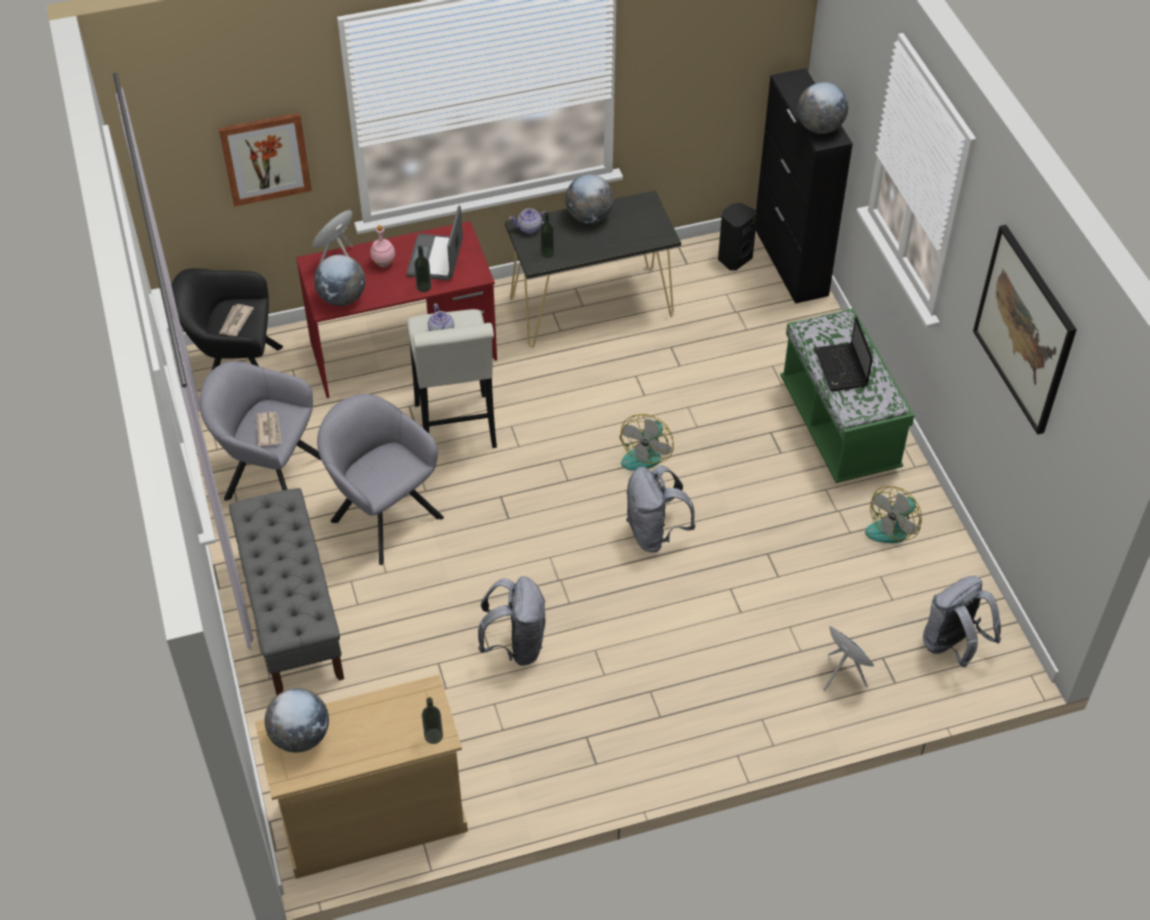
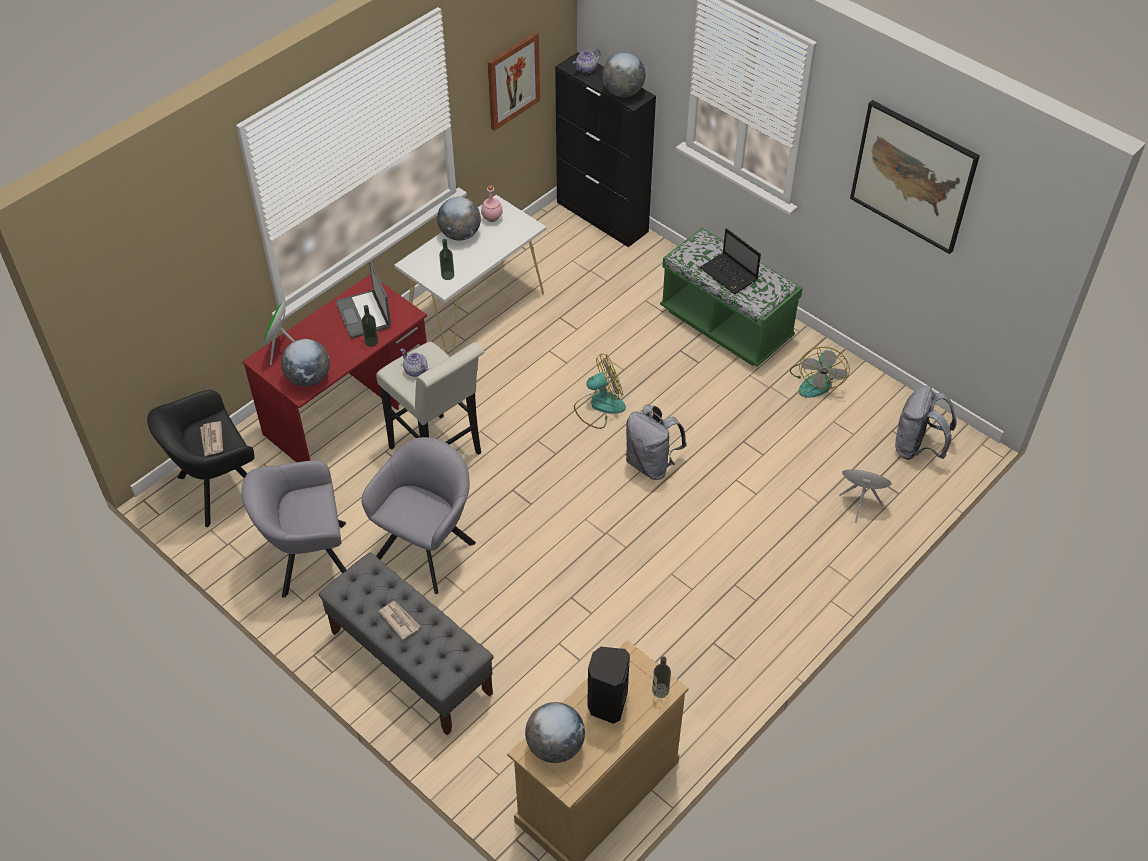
camera: 30 degrees left, 0 degrees up
picture [218,113,312,207] -> picture moved to [487,32,540,131]
newspaper [256,412,282,446] -> newspaper moved to [378,601,420,640]
grey armchair [317,394,444,565] -> grey armchair turned 105 degrees clockwise [361,437,476,594]
pink bottle [370,225,395,267] -> pink bottle moved to [481,185,503,222]
grey backpack [478,576,546,666] -> none
black console table [505,191,681,347] -> white console table [394,195,546,355]
teapot [509,208,550,234] -> teapot moved to [573,49,600,73]
fan [619,414,674,471] -> fan turned 105 degrees counterclockwise [574,354,626,429]
black speaker [718,203,757,271] -> black speaker moved to [587,647,630,724]

